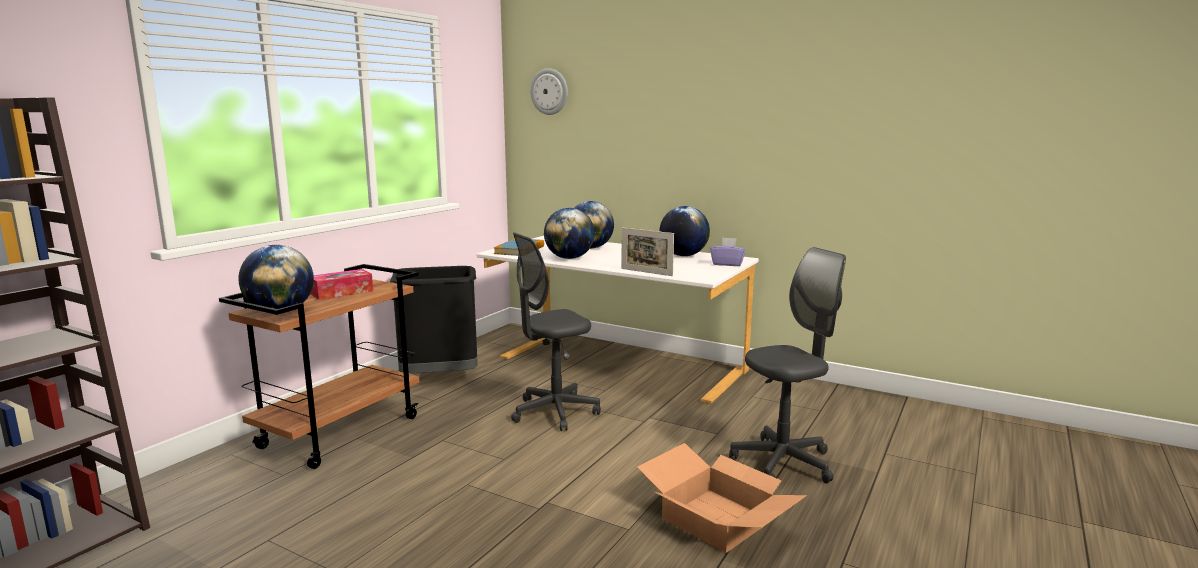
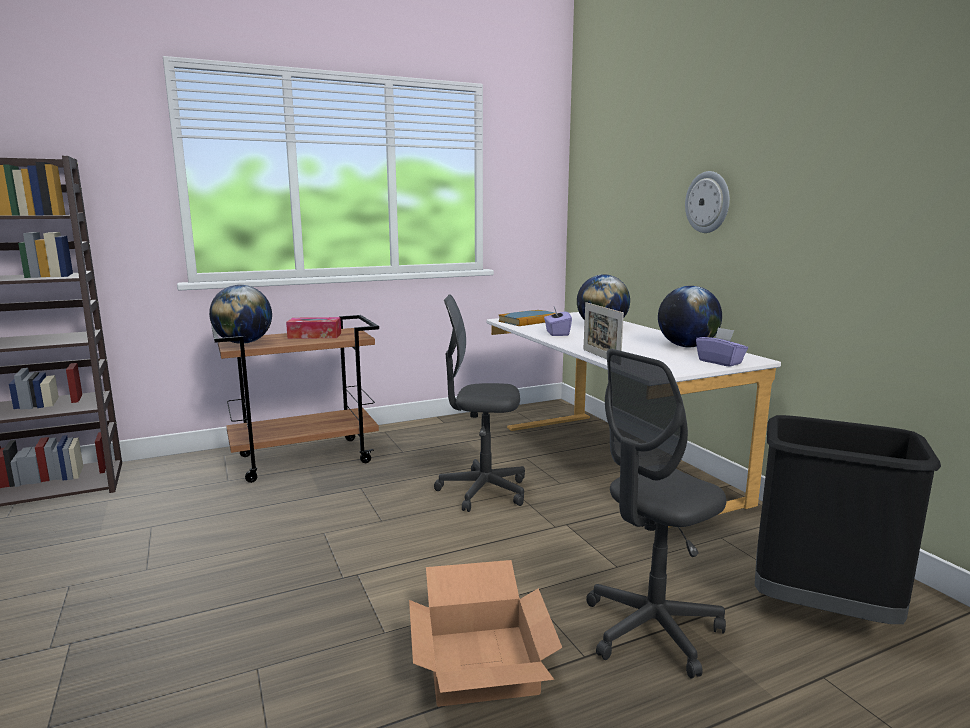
camera: 35 degrees right, 0 degrees up
black trash can [390,266,478,374] -> black trash can moved to [755,415,941,624]
wall clock [530,68,568,115] -> wall clock moved to [685,171,730,233]
globe [544,208,595,259] -> purple tissue box [544,307,572,336]
grey office chair [729,247,846,484] -> grey office chair turned 135 degrees clockwise [586,349,726,678]

